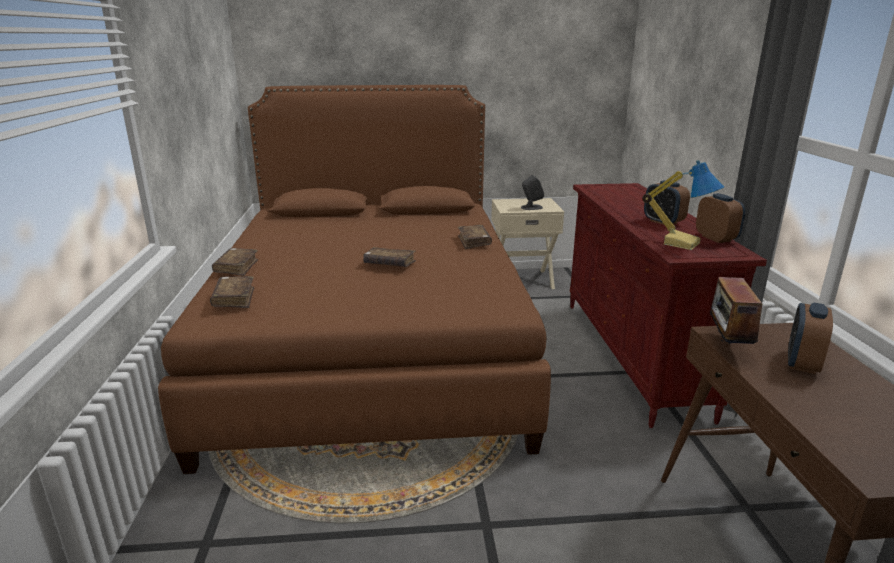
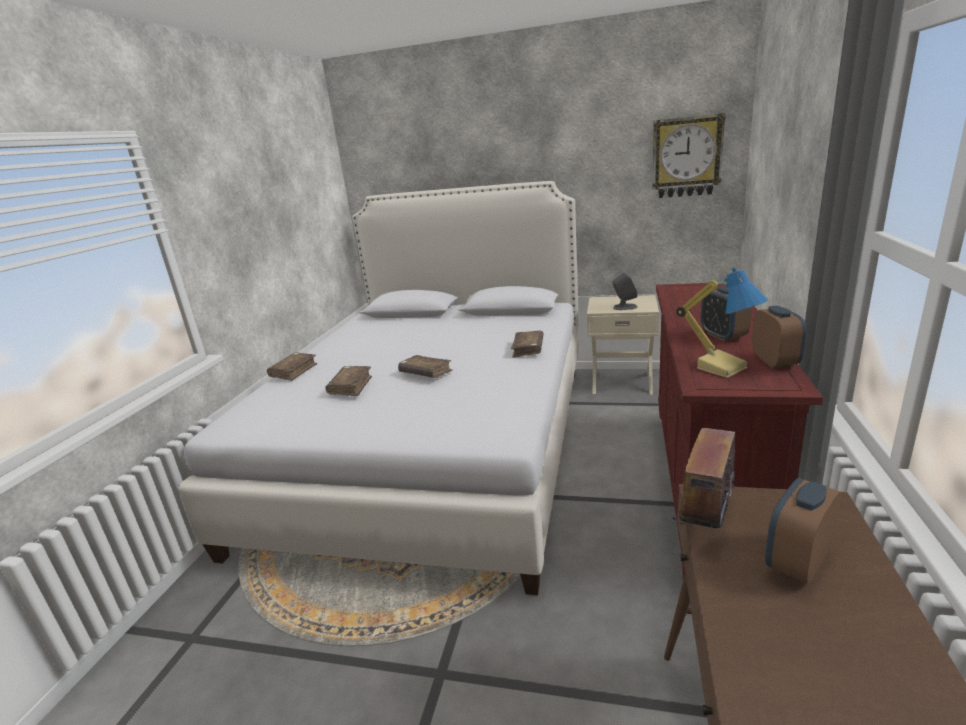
camera: 20 degrees right, 0 degrees up
brown bed [158,85,551,474] -> white bed [179,181,579,595]
brown book [210,276,254,308] -> brown book moved to [325,366,372,396]
none -> wall clock [652,113,726,198]

